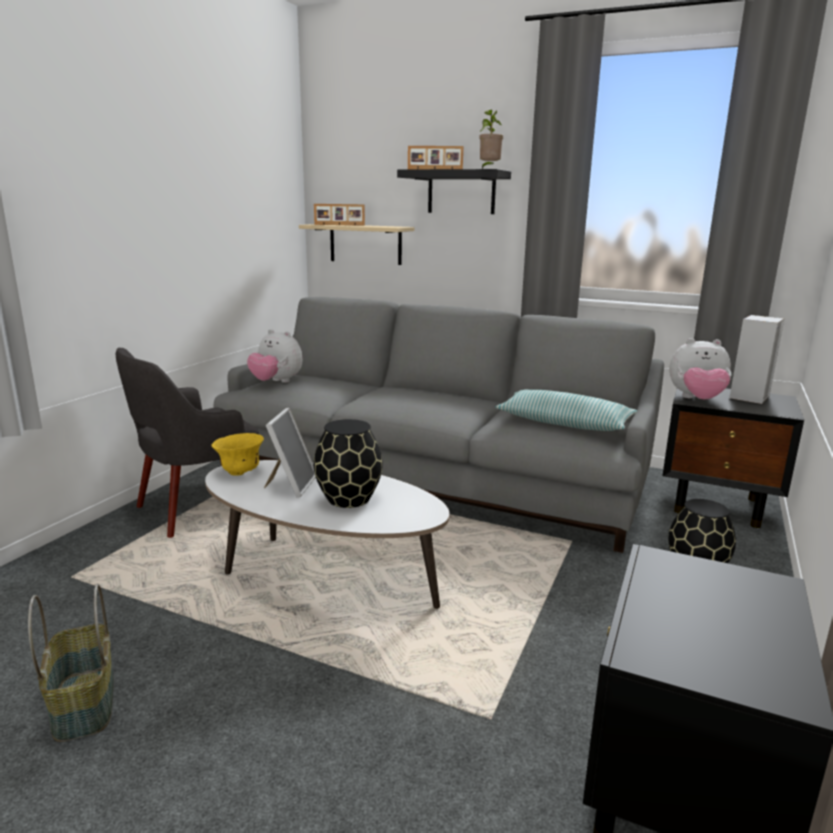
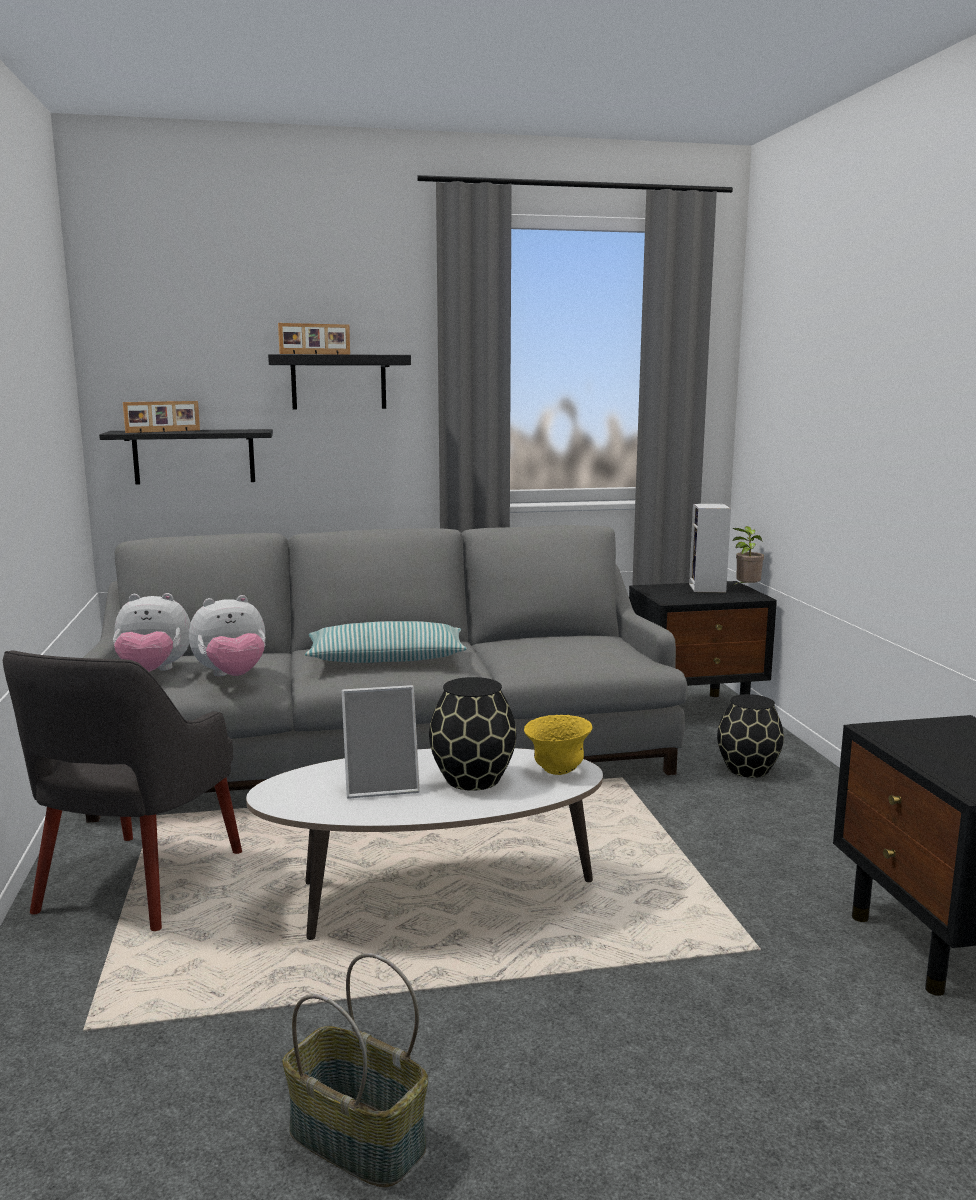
camera: 35 degrees left, 5 degrees down
yellow bowl [212,433,264,476] -> yellow bowl moved to [524,715,592,775]
picture frame [264,408,316,498] -> picture frame turned 105 degrees clockwise [342,685,420,799]
beige shelf [299,224,415,265] -> black shelf [99,429,273,485]
potted plant [479,109,503,169] -> potted plant moved to [733,526,764,585]
pillow [496,389,638,431] -> pillow moved to [305,621,467,663]
plush toy [669,338,732,400] -> plush toy moved to [189,595,266,676]

